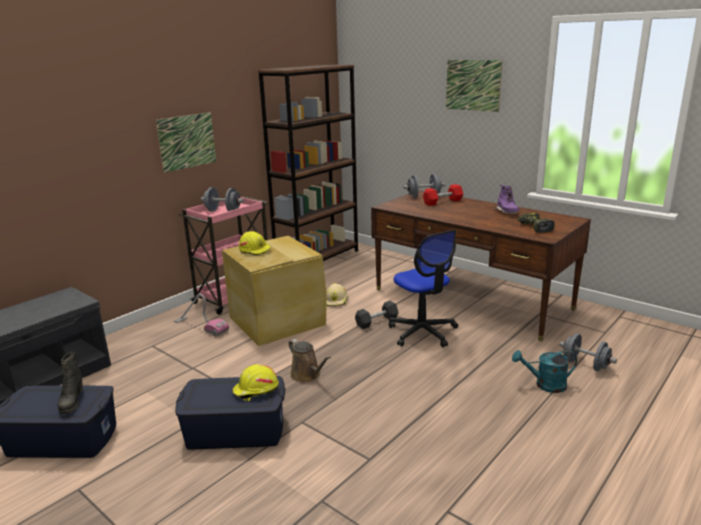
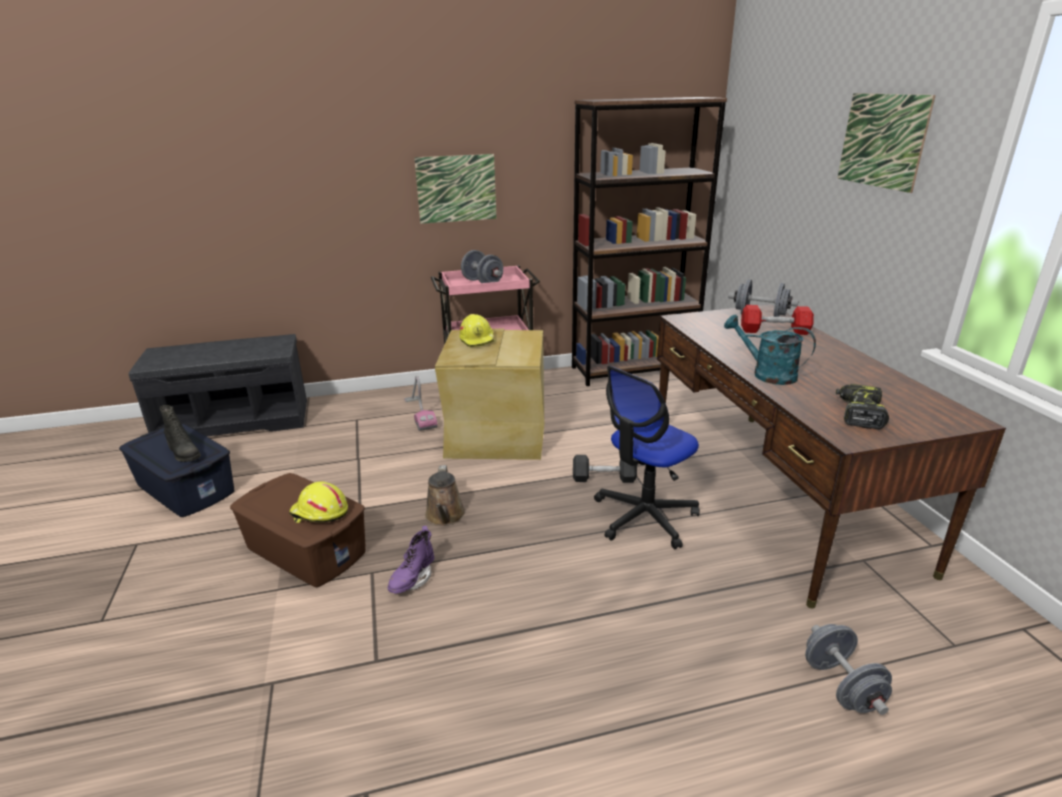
camera: 35 degrees right, 5 degrees up
black boot [58,352,83,414] -> black boot turned 75 degrees counterclockwise [160,405,201,462]
blue storage box [175,376,286,449] -> brown storage box [230,473,366,587]
beige hard hat [326,283,349,307] -> none
office chair [389,230,458,347] -> office chair turned 45 degrees clockwise [594,366,700,549]
purple boot [495,185,520,214] -> purple boot moved to [388,526,434,593]
turquoise watering can [512,350,577,393] -> turquoise watering can moved to [724,315,816,385]

